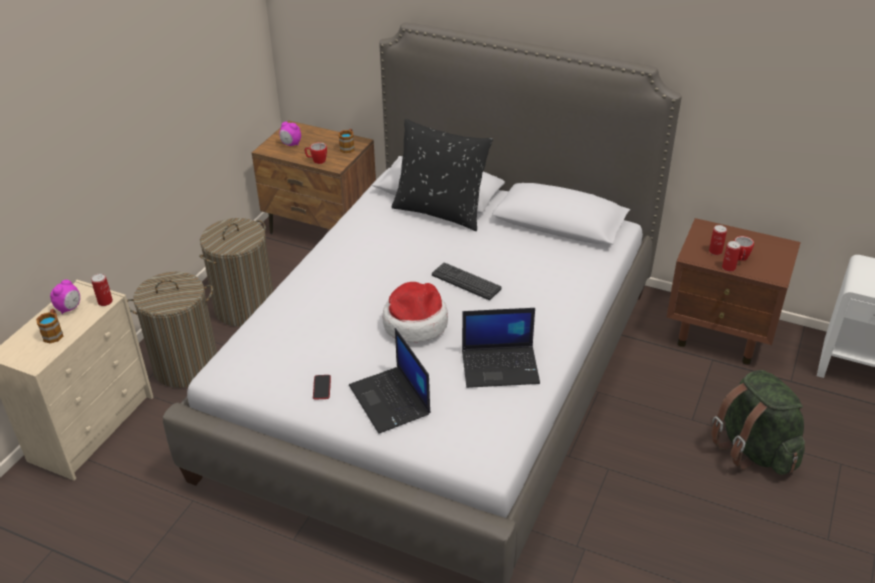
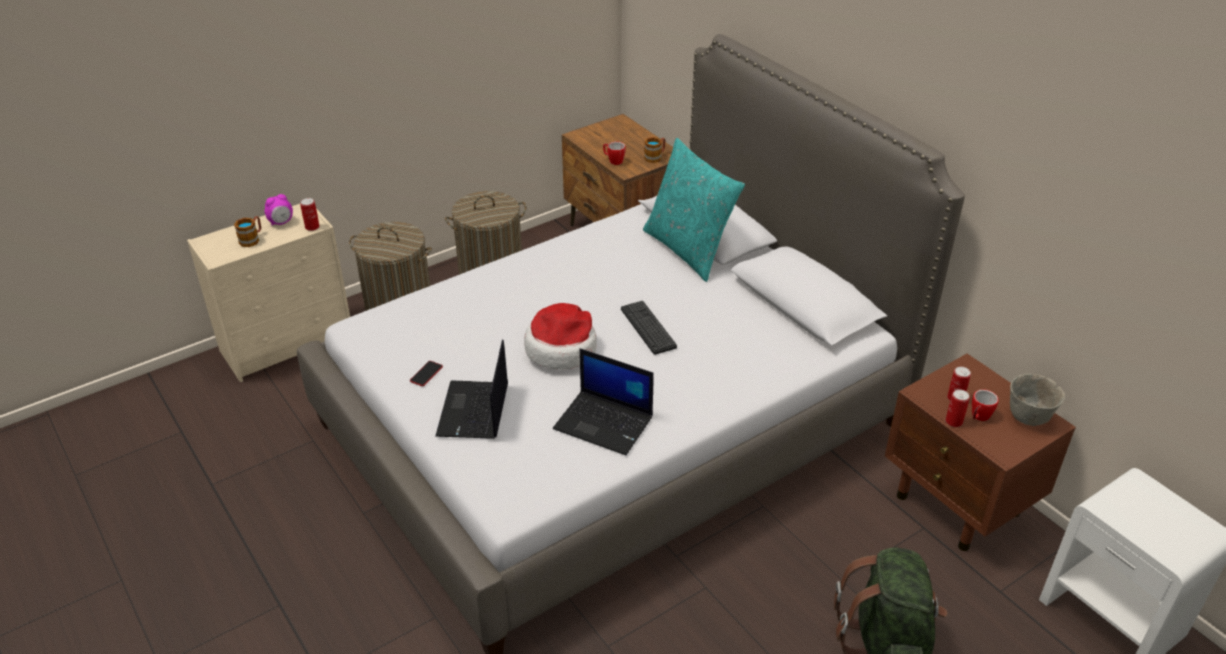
camera: 30 degrees right, 0 degrees up
alarm clock [279,122,301,146] -> none
black pillow [392,119,493,231] -> turquoise pillow [643,138,745,282]
none -> grey bowl [1010,374,1065,426]

